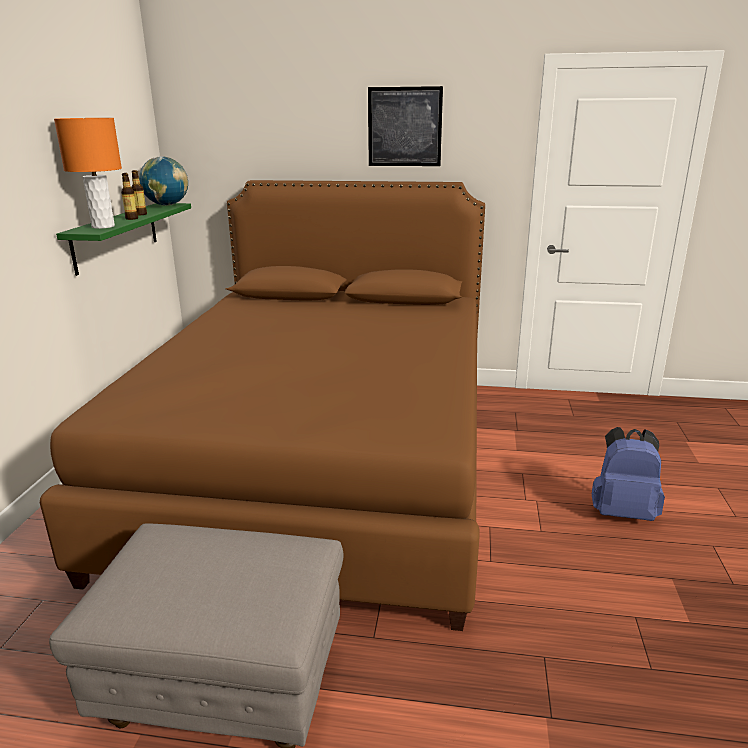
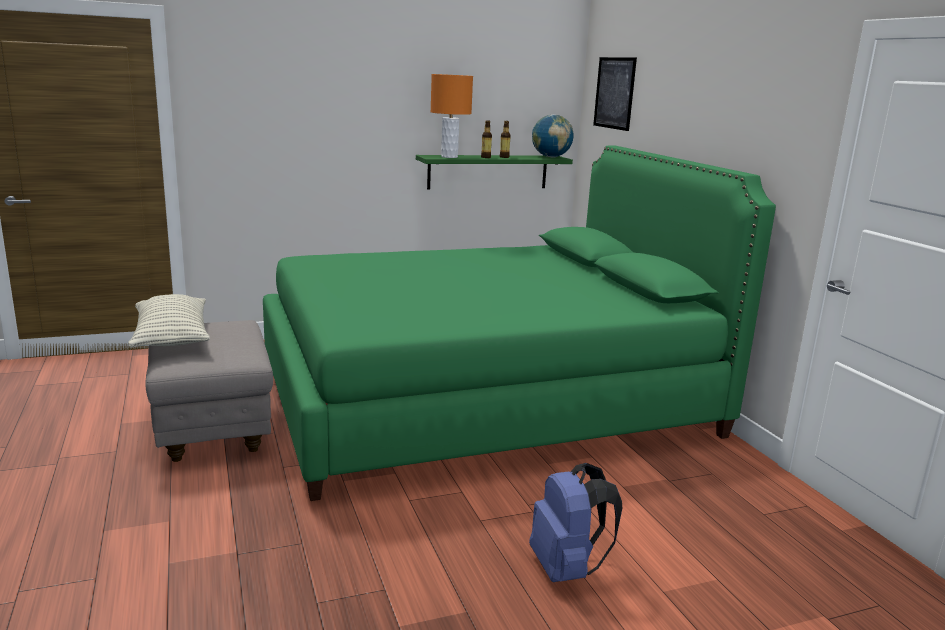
camera: 60 degrees right, 5 degrees down
brown bed [40,180,485,631] -> green bed [263,145,776,501]
picture [368,86,443,166] -> picture moved to [593,57,637,131]
none -> pillow [128,294,210,348]

